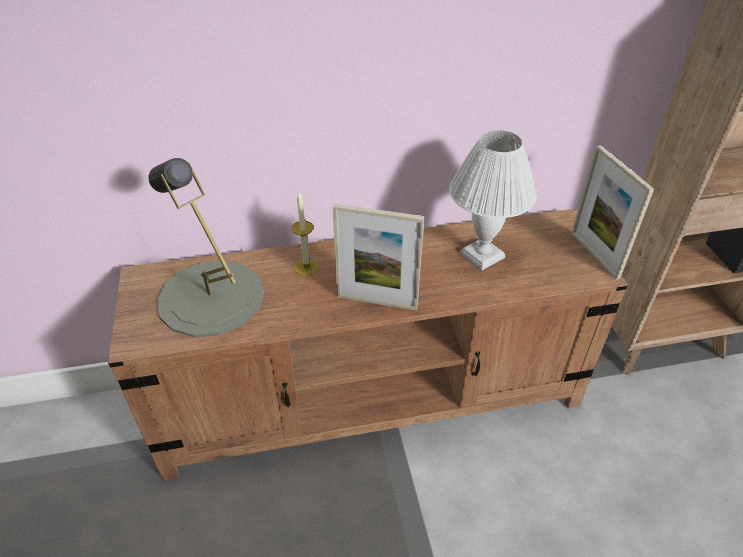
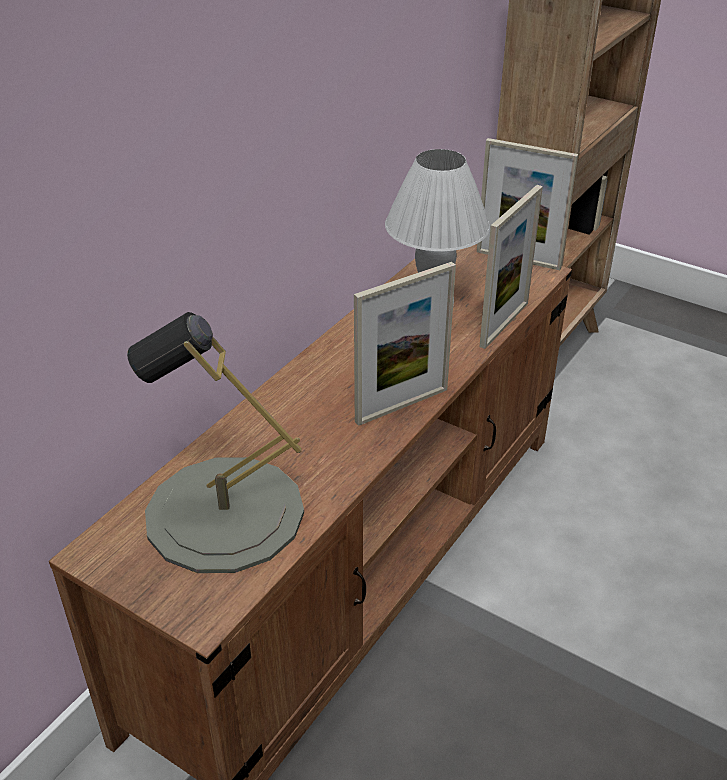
camera: 45 degrees left, 5 degrees down
candle [292,192,319,276] -> none
none -> picture frame [479,185,543,349]

